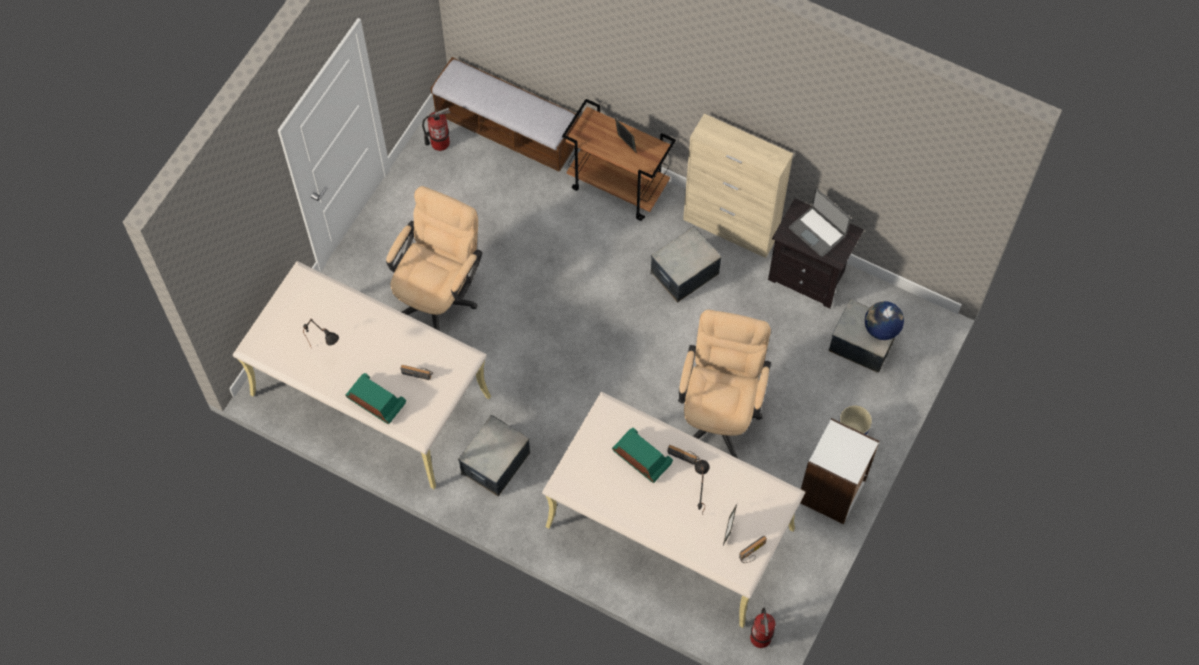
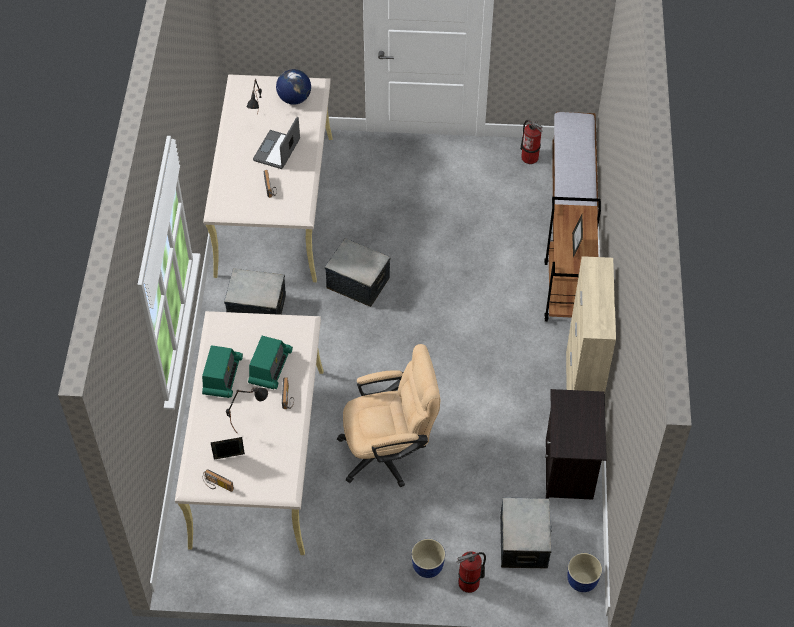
camera: 65 degrees right, 10 degrees down
radio [345,373,406,424] -> radio moved to [202,345,243,398]
beige office chair [386,186,482,331] -> none
storage box [650,226,722,302] -> storage box moved to [325,238,391,307]
fire extinguisher [750,608,776,648] -> fire extinguisher moved to [457,551,486,593]
laptop [789,189,851,257] -> laptop moved to [253,117,300,169]
white bookcase [800,418,880,525] -> none
globe [865,301,904,340] -> globe moved to [276,69,311,105]
none -> planter [567,553,602,592]

